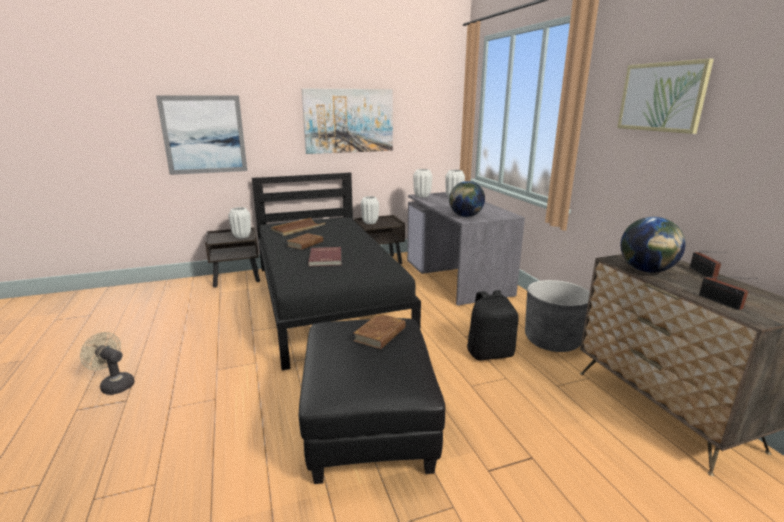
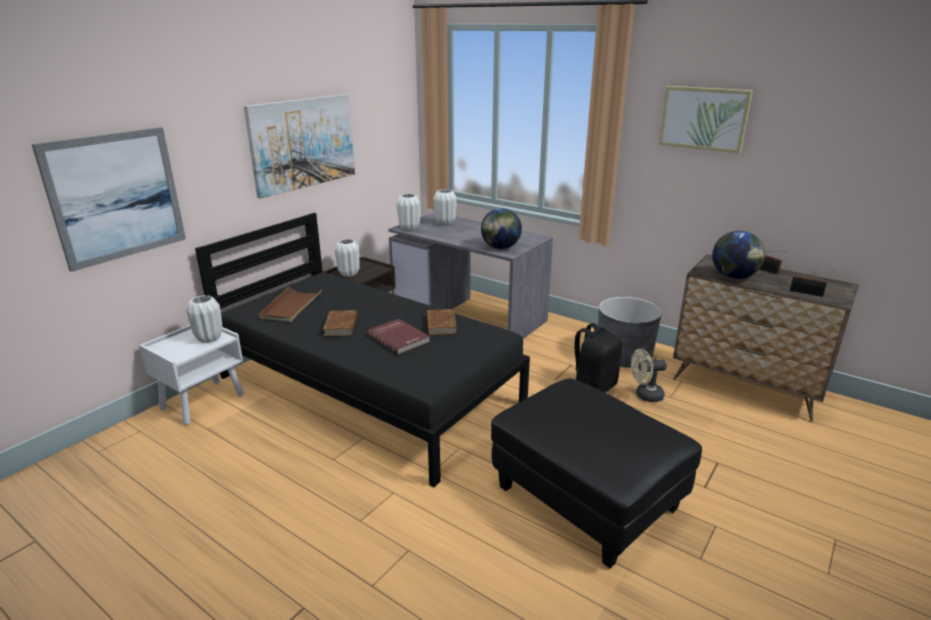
camera: 35 degrees left, 5 degrees up
beige fan [80,332,135,395] -> beige fan moved to [631,349,667,402]
brown nightstand [205,227,260,288] -> white nightstand [139,325,244,425]
brown book [354,314,406,349] -> brown book moved to [427,309,457,335]

